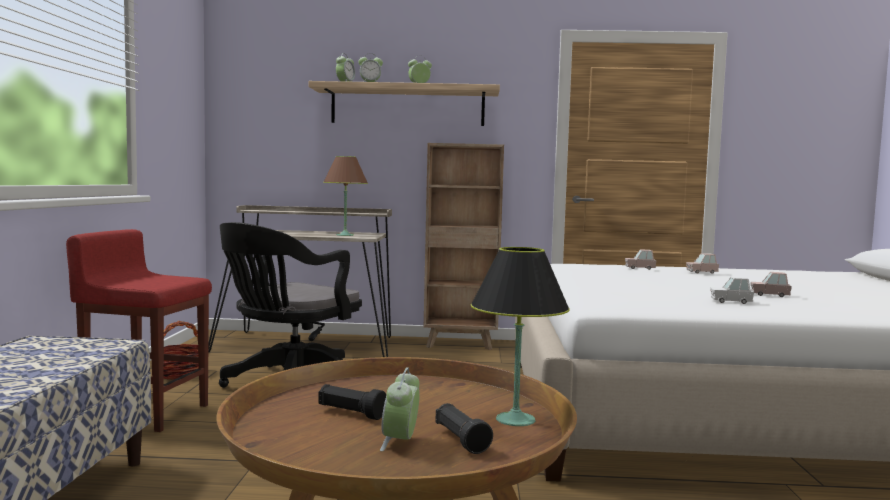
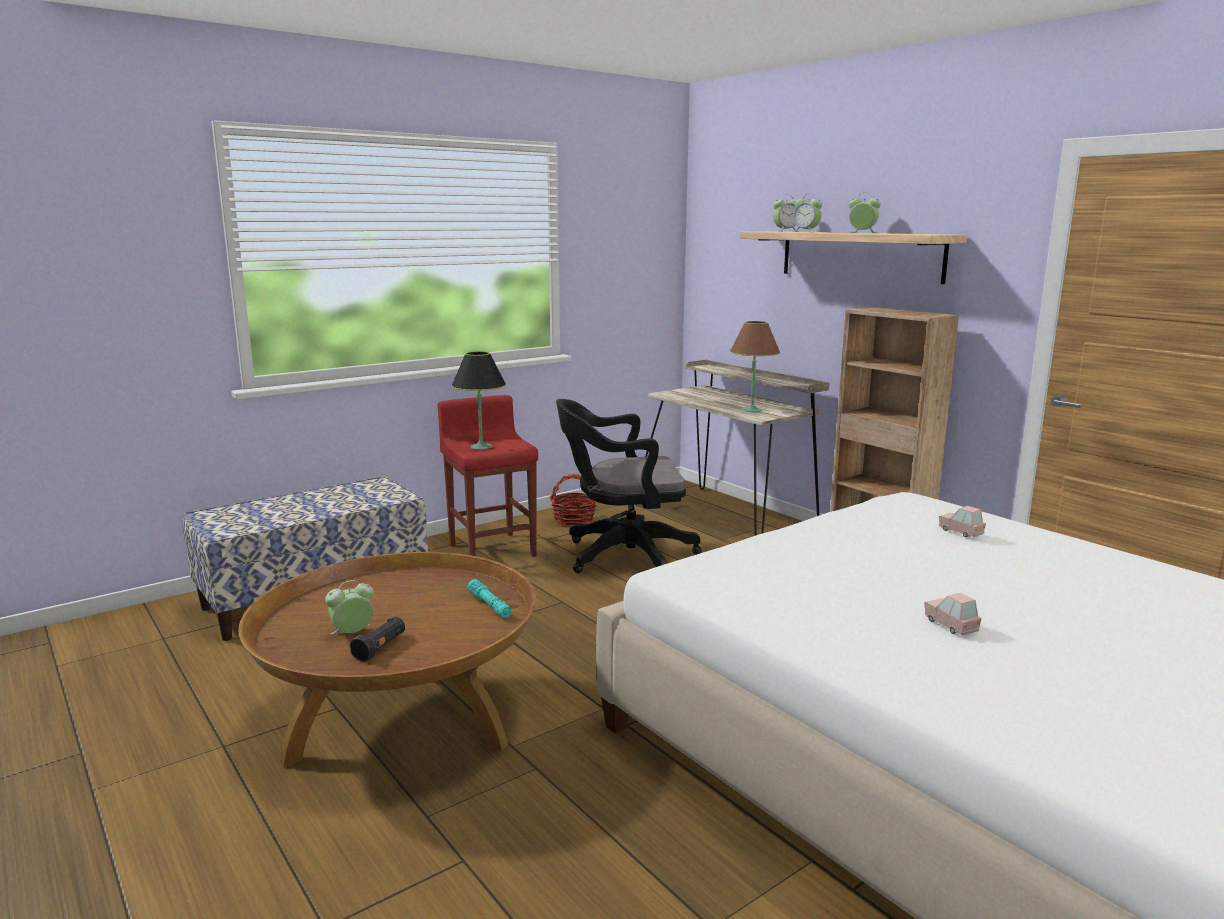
camera: 50 degrees right, 10 degrees up
black flashlight [319,384,386,420] -> none
black table lamp [471,247,570,426] -> black table lamp moved to [451,351,506,450]
pink toy car [686,253,719,274] -> none
white toy car [710,277,754,304] -> none
none -> turquoise flashlight [468,579,511,617]

